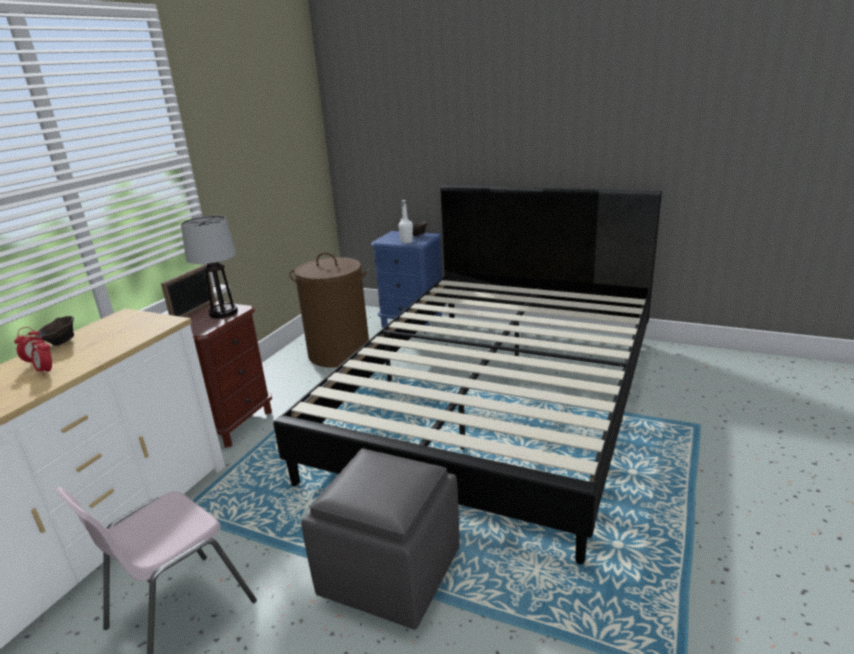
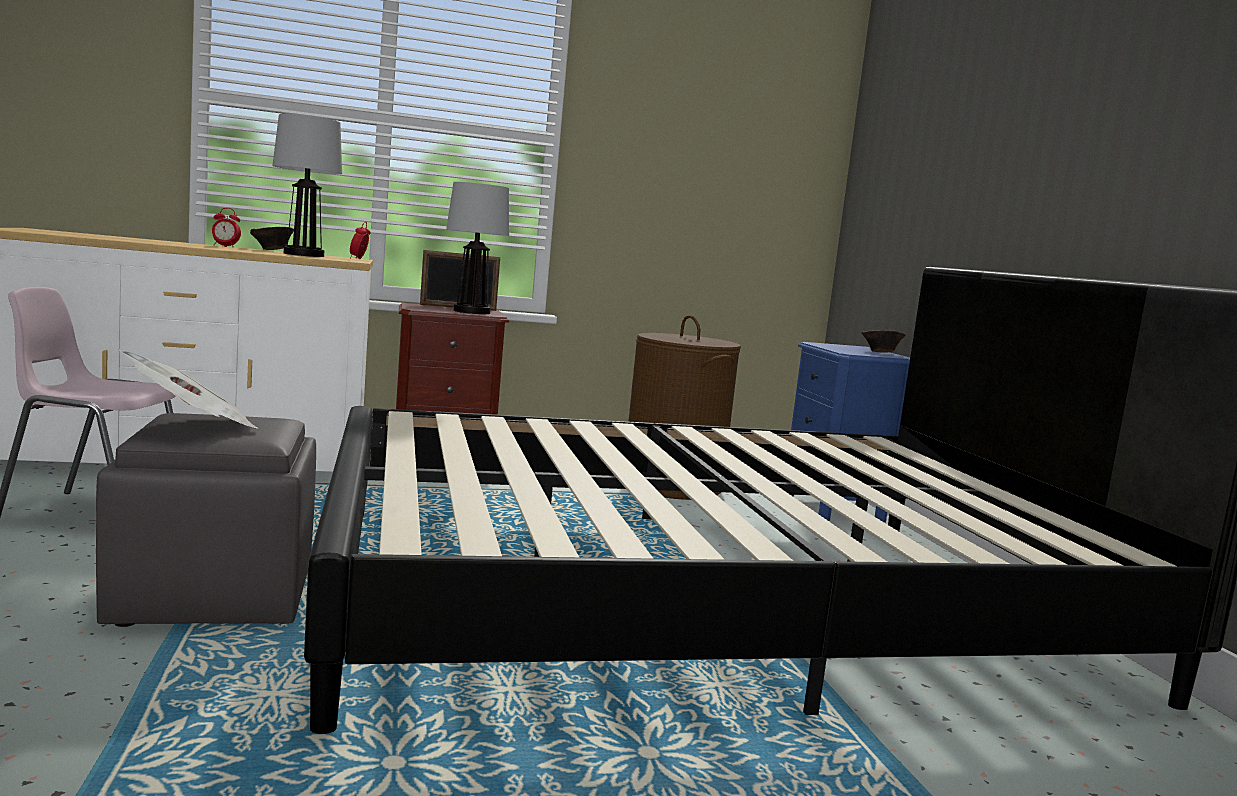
camera: 50 degrees right, 15 degrees down
alarm clock [31,335,52,376] -> alarm clock moved to [350,222,371,260]
white bottle [398,200,413,243] -> none
none -> newspaper [118,349,259,429]
none -> table lamp [272,114,342,257]

